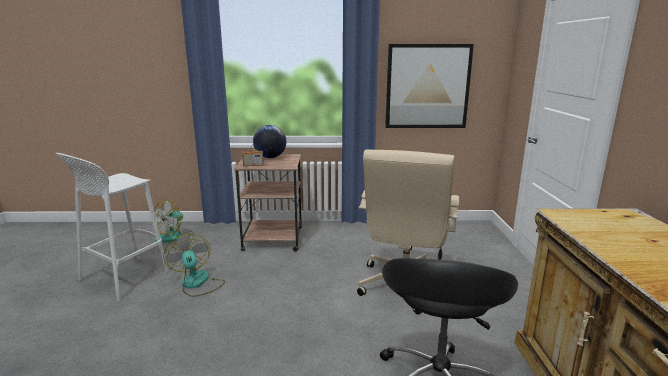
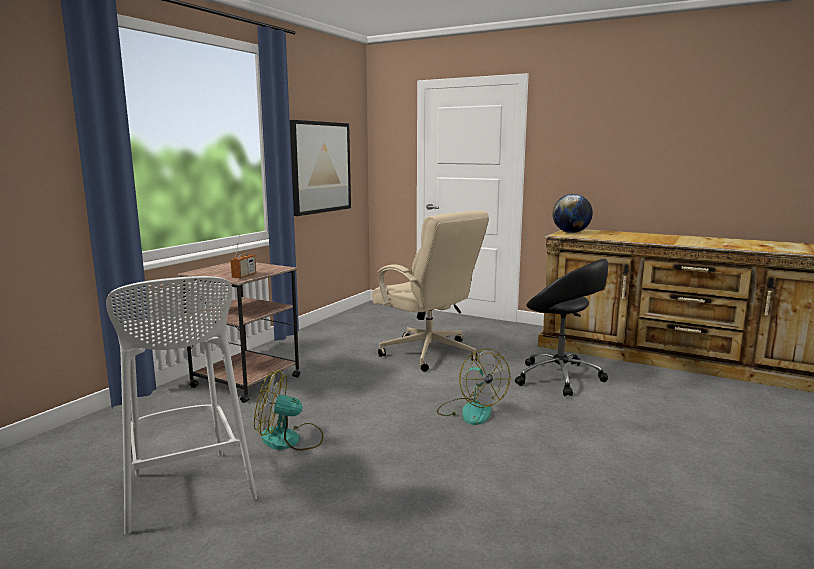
camera: 60 degrees left, 5 degrees down
fan [154,199,193,243] -> fan moved to [437,348,511,425]
globe [253,125,286,158] -> globe moved to [553,194,593,233]

